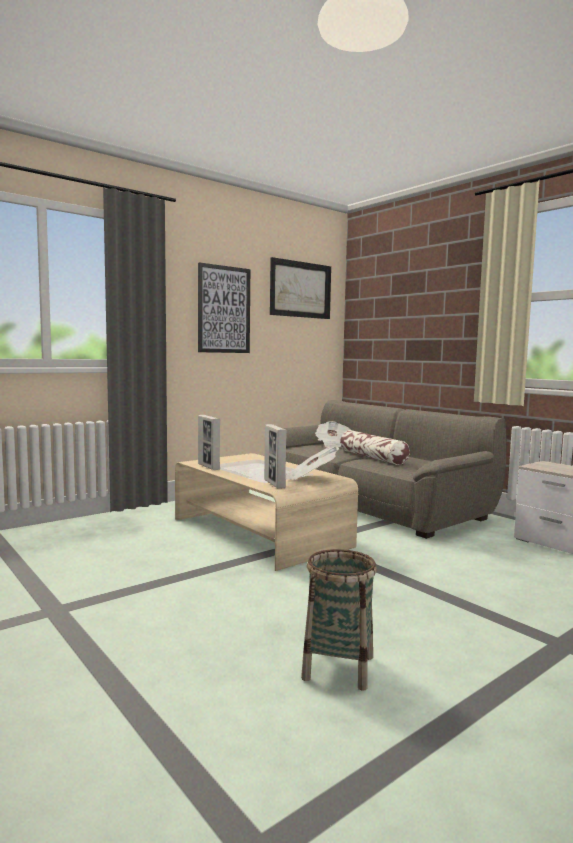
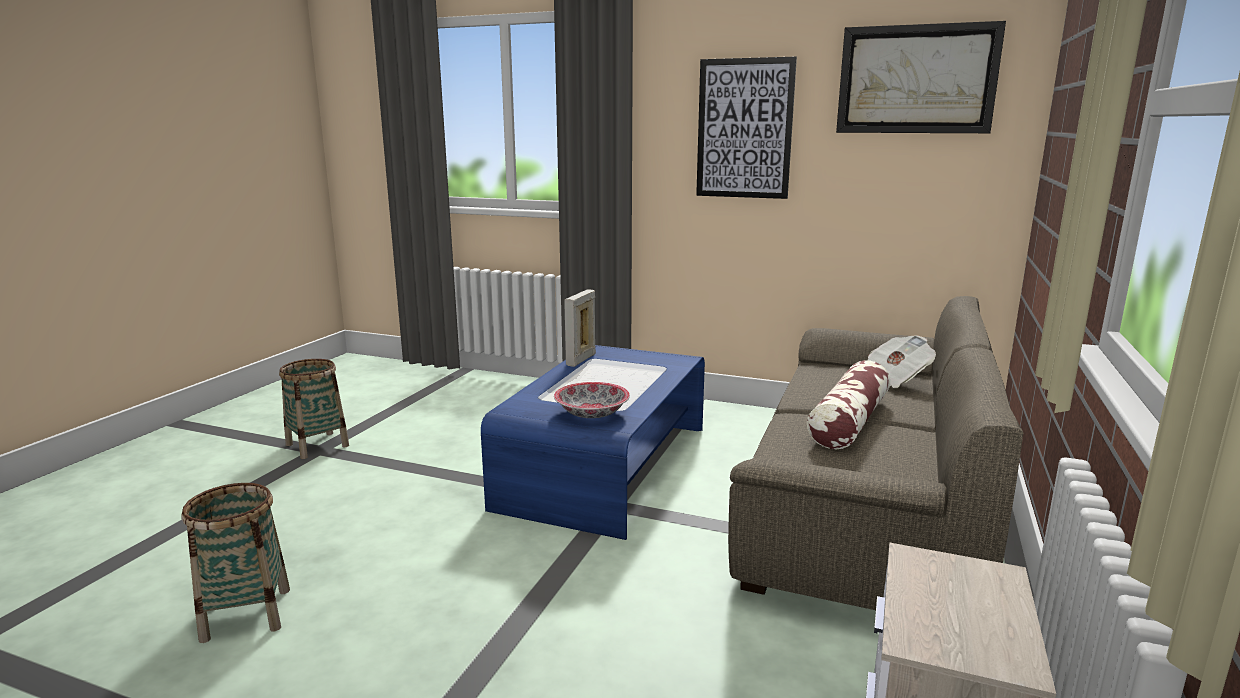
camera: 60 degrees right, 10 degrees up
beige coffee table [175,453,358,571] -> blue coffee table [481,345,705,540]
picture frame [264,424,287,489] -> none
newspaper [285,447,339,480] -> bowl [554,382,630,418]
none -> basket [279,359,349,459]

